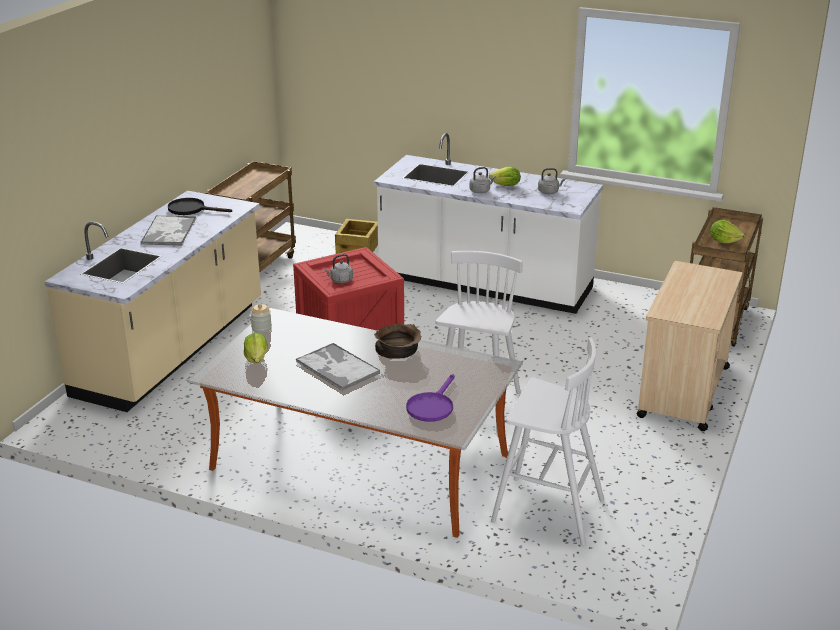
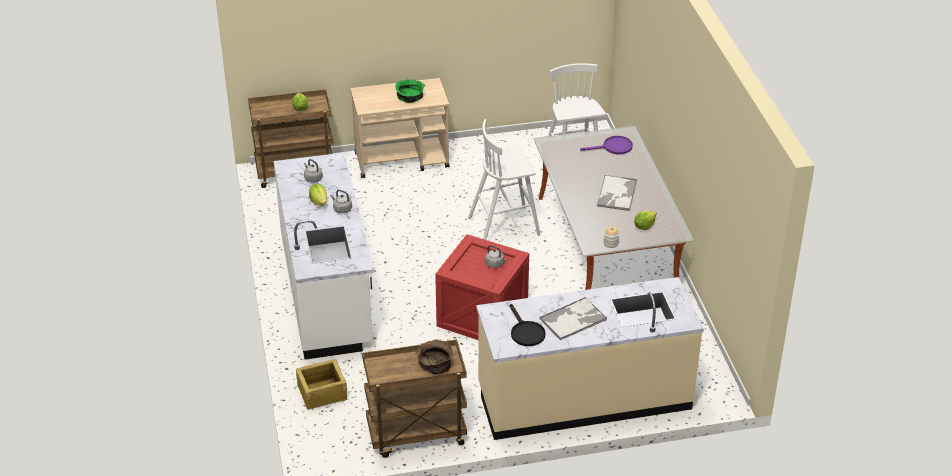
camera: 125 degrees left, 10 degrees up
brown bowl [374,324,421,359] -> brown bowl moved to [415,340,453,375]
none -> green bowl [395,79,425,103]

